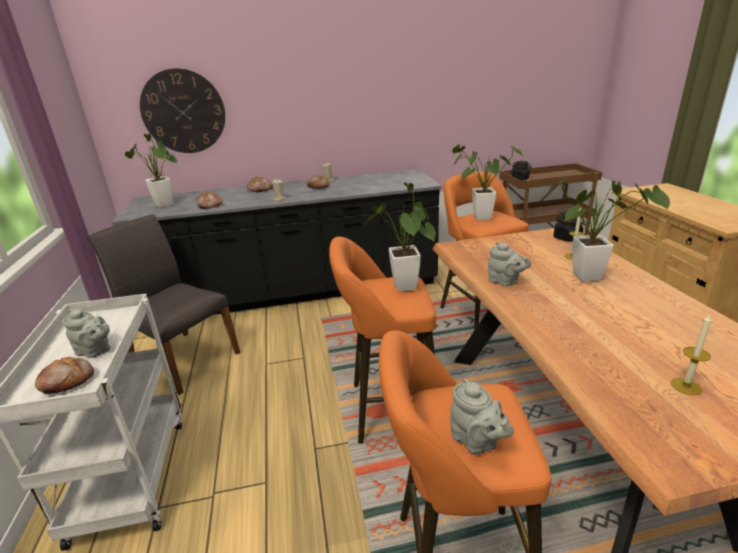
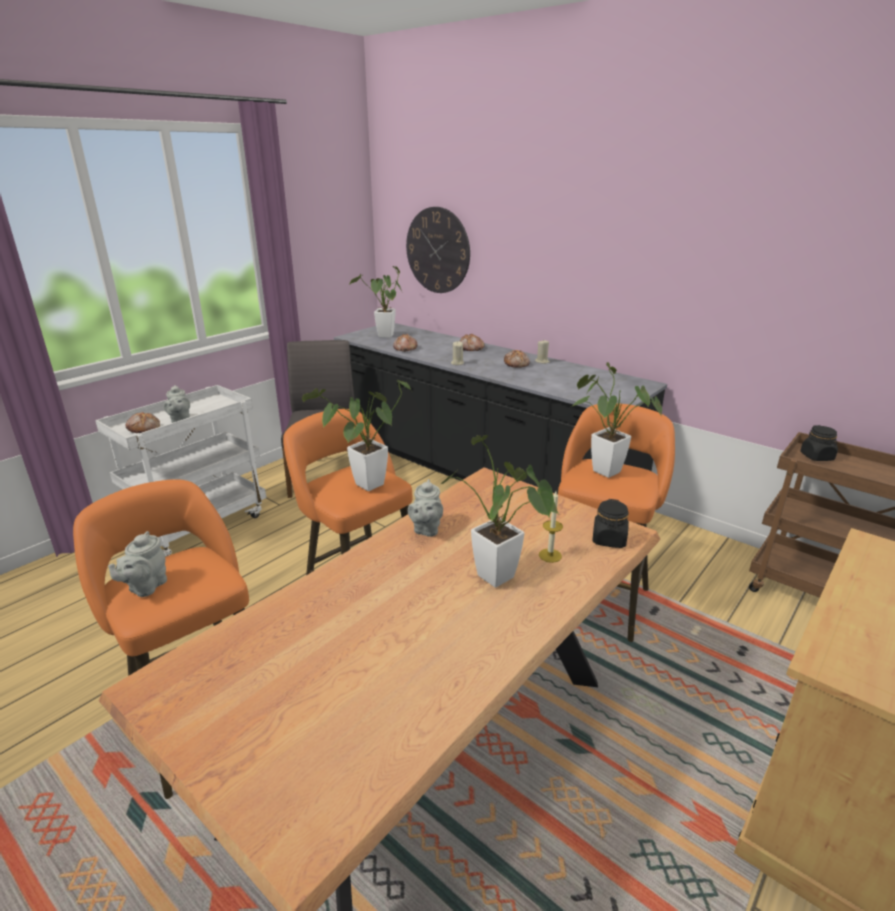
camera: 50 degrees right, 0 degrees up
candle [671,314,712,395] -> none

